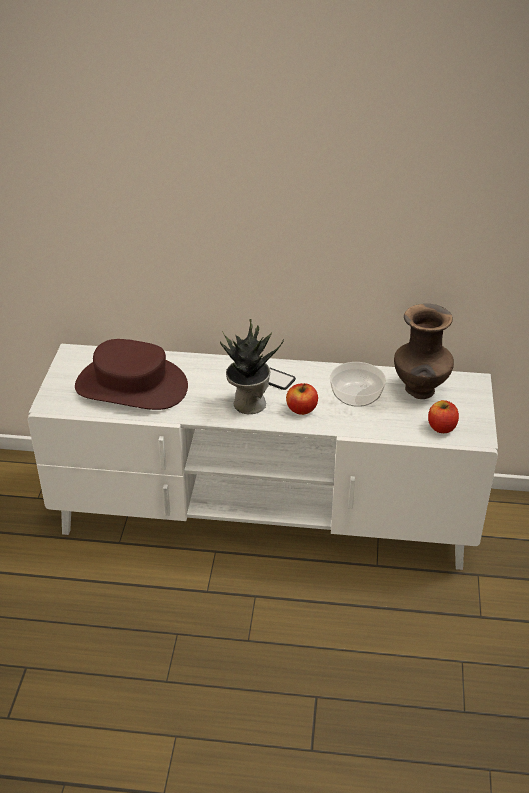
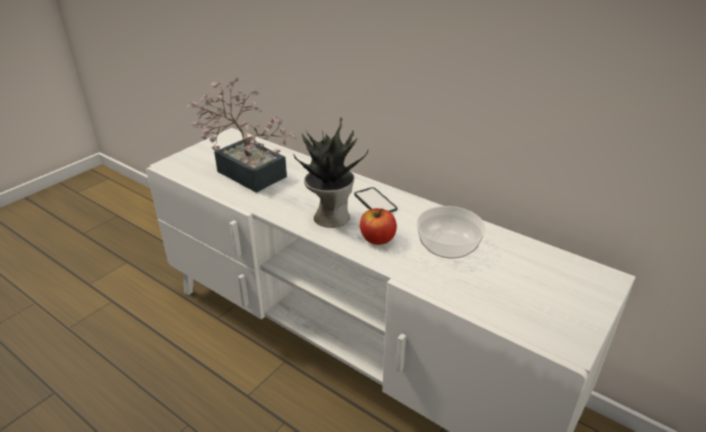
camera: 30 degrees right, 5 degrees down
brown hat [75,339,188,410] -> potted plant [186,78,297,192]
brown vase [394,304,454,399] -> none
apple [428,400,459,433] -> none

